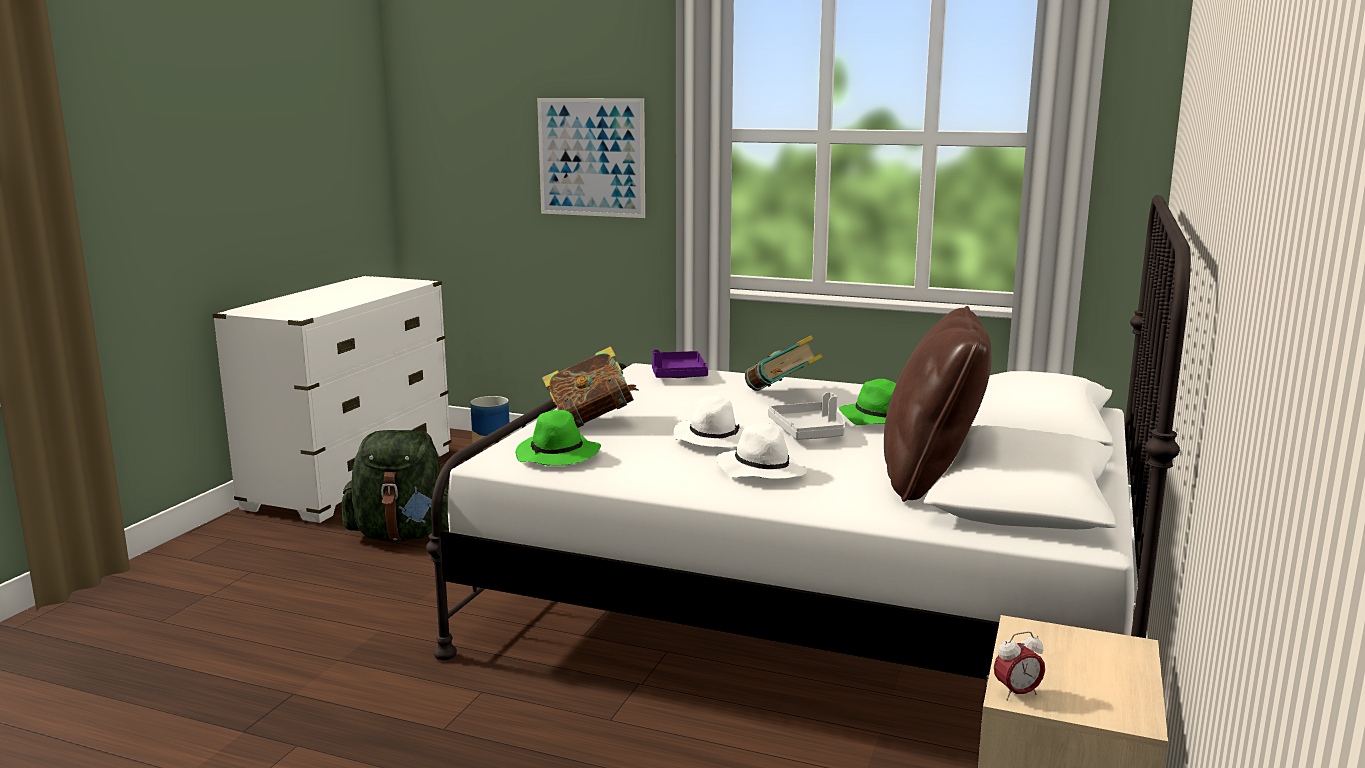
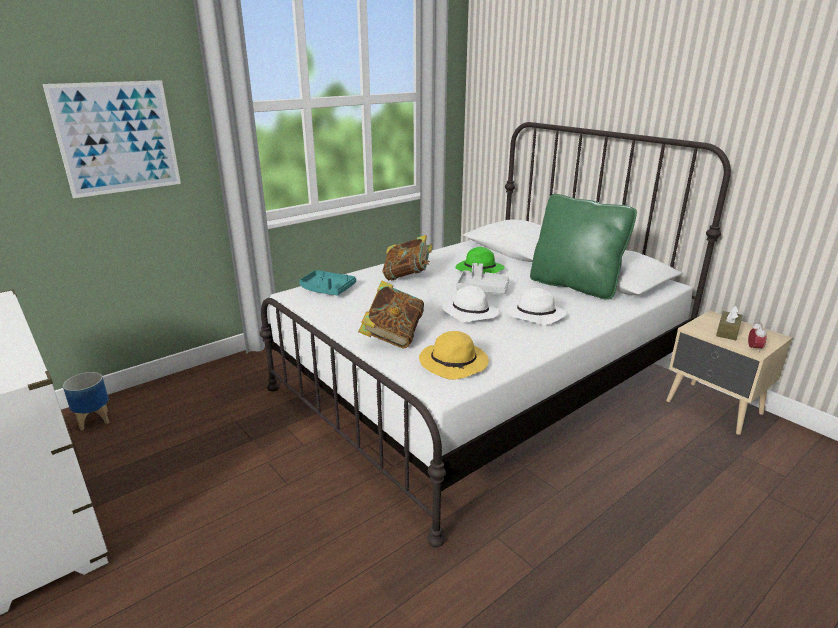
camera: 60 degrees left, 10 degrees up
green backpack [342,430,449,542] -> none
green hat [515,410,601,465] -> yellow hat [419,331,489,380]
purple tray [652,349,708,378] -> turquoise tray [299,270,356,296]
brown pillow [884,306,992,502] -> green pillow [530,194,637,300]
none -> brown tissue box [716,306,742,340]

